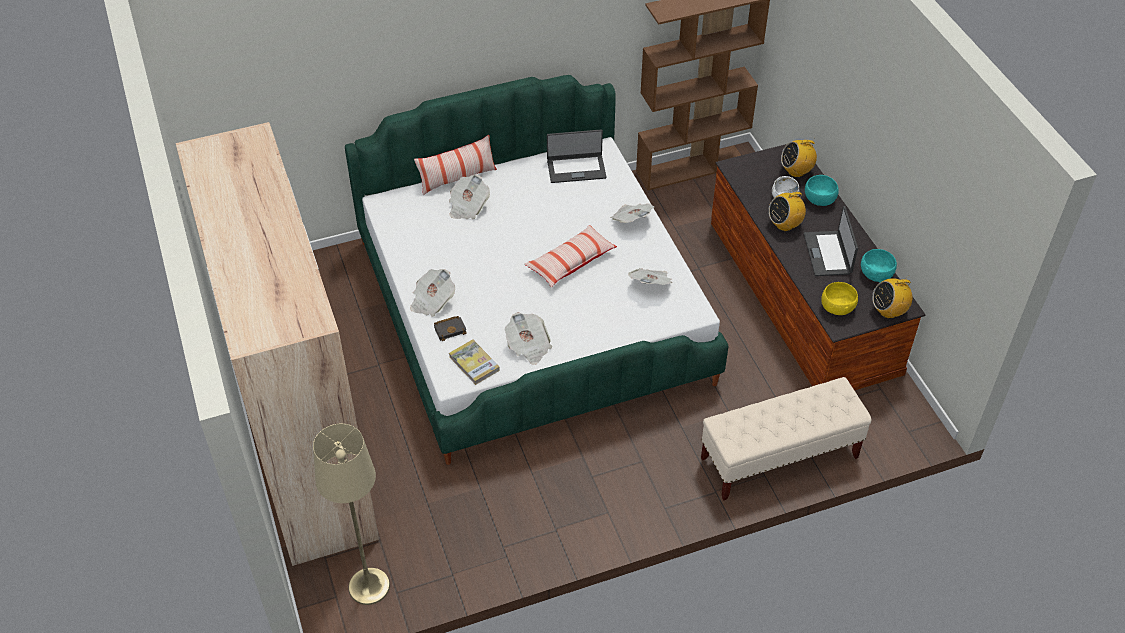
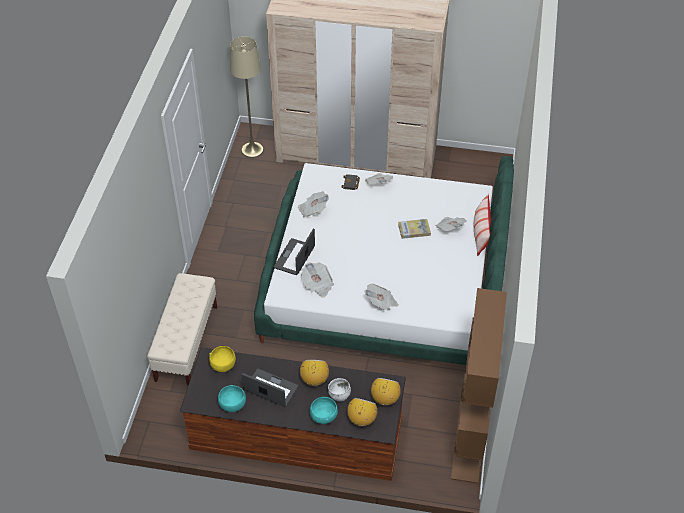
camera: 120 degrees right, 0 degrees up
book [449,339,500,385] -> book moved to [398,219,431,239]
pillow [524,225,617,287] -> none
laptop [547,129,607,183] -> laptop moved to [274,228,315,275]
radio [872,278,913,319] -> radio moved to [371,378,401,406]

